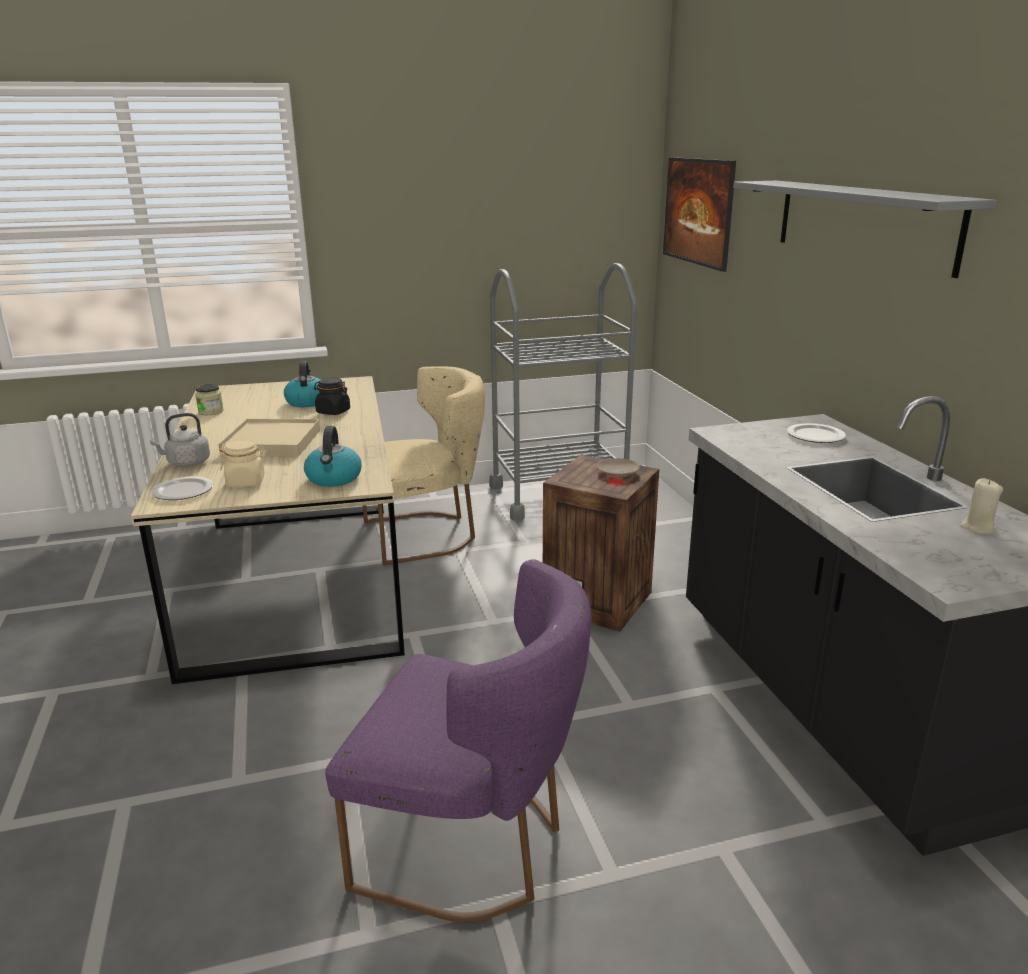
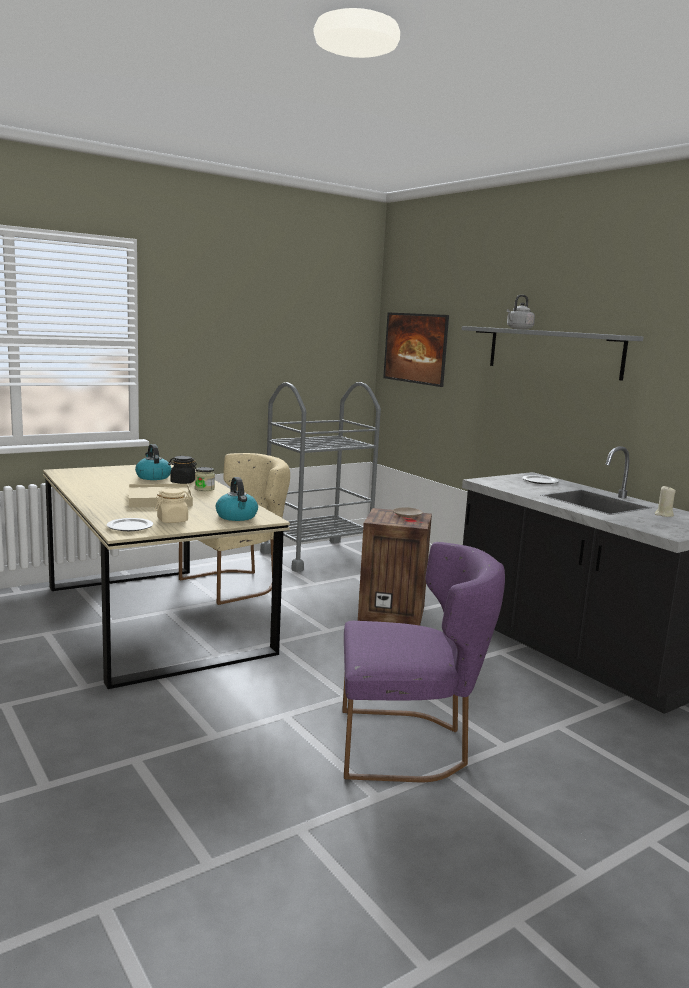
camera: 20 degrees left, 10 degrees down
grey kettle [150,413,210,467] -> grey kettle moved to [507,295,535,329]
jar [195,384,224,415] -> jar moved to [195,467,215,491]

